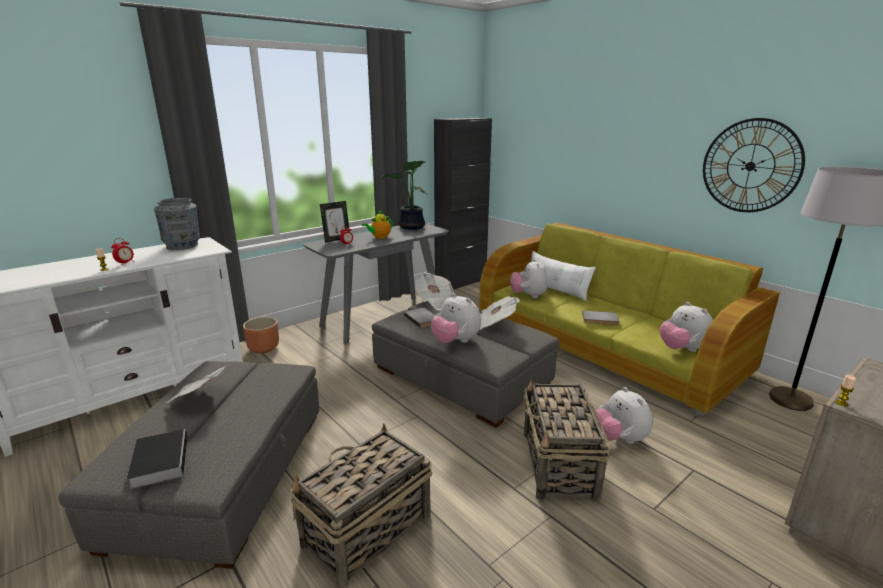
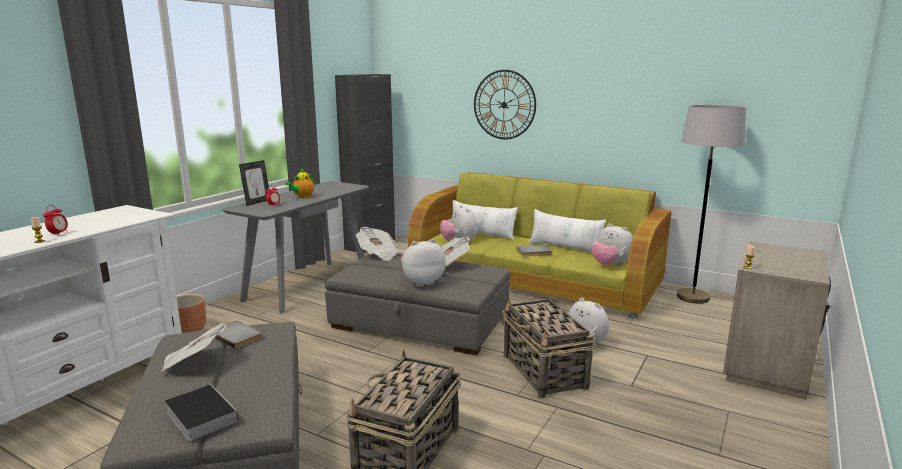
camera: 20 degrees left, 5 degrees down
grey vase [154,198,200,250] -> none
potted plant [380,161,427,230] -> none
grey book [404,308,436,328] -> grey book moved to [214,321,262,349]
plush toy [431,293,481,343] -> plush toy turned 135 degrees clockwise [401,239,446,287]
wall clock [703,118,805,212] -> wall clock moved to [474,70,536,139]
none -> white pillow [528,209,606,253]

